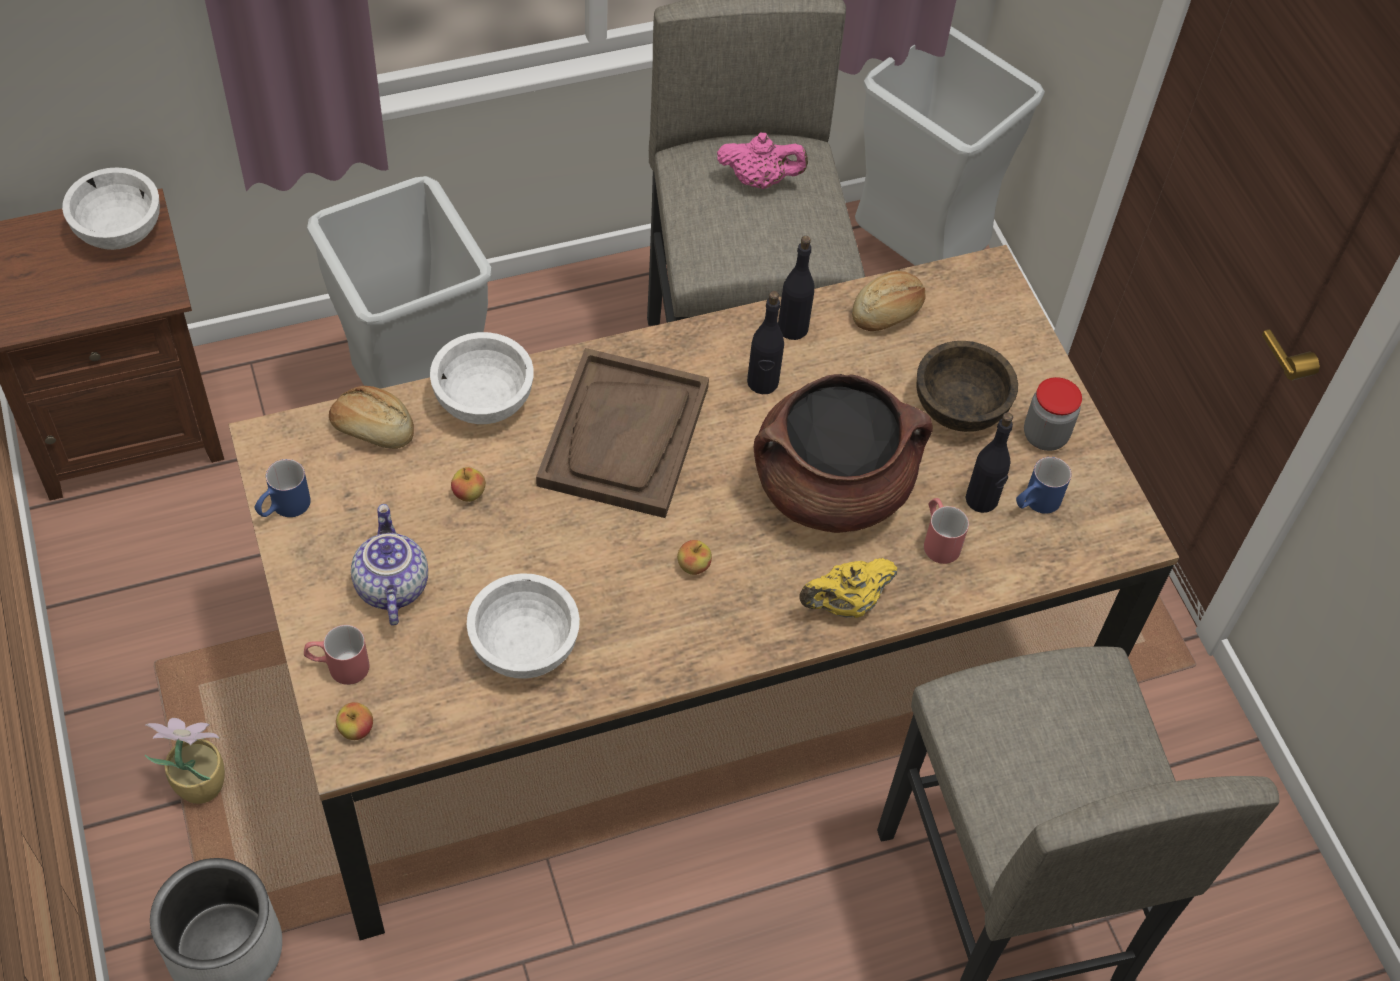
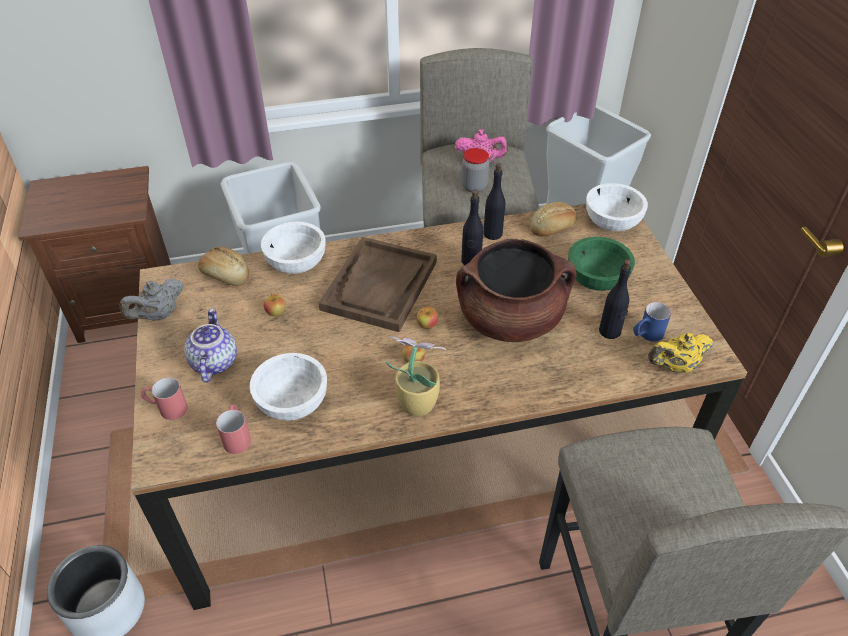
camera: 10 degrees right, 10 degrees down
white bowl [62,167,160,250] -> white bowl moved to [586,183,648,231]
potted plant [145,718,225,804] -> potted plant moved to [385,336,446,416]
blue mug [255,459,311,517] -> grey teapot [119,279,184,321]
apple [336,702,373,740] -> apple moved to [416,307,438,329]
yellow teapot [799,558,897,618] -> yellow teapot moved to [648,333,713,373]
brown bowl [917,341,1018,432] -> green bowl [568,237,635,291]
red mug [924,498,969,564] -> red mug moved to [216,404,251,454]
jar [1024,377,1082,451] -> jar moved to [461,148,489,192]

